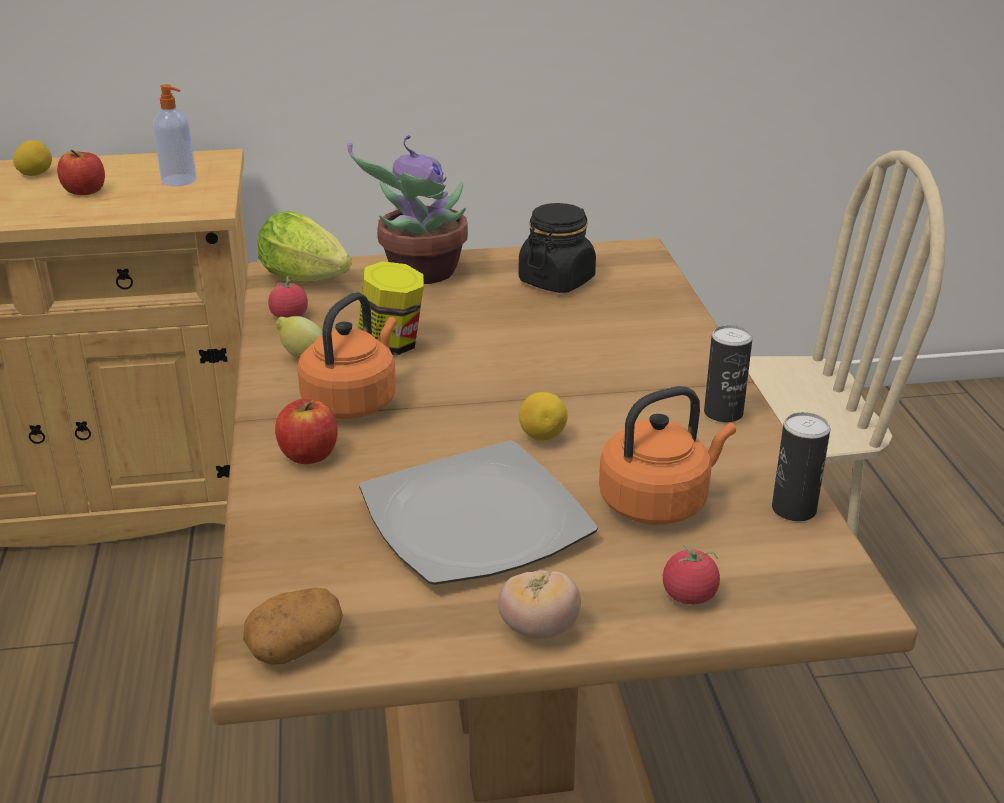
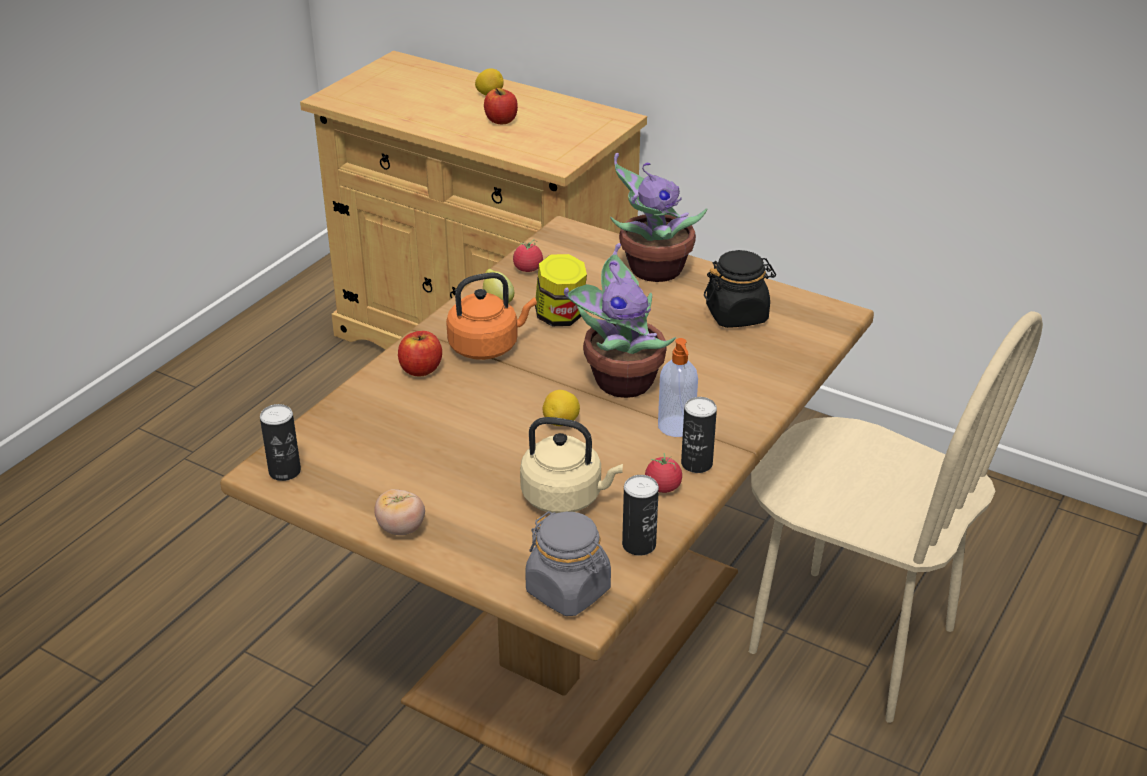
camera: 40 degrees right, 5 degrees up
soap dispenser [153,84,197,186] -> soap dispenser moved to [658,338,698,437]
potato [243,588,343,665] -> can [260,404,301,481]
lettuce [257,211,352,283] -> none
plate [359,441,598,585] -> none
orange kettle [599,386,736,525] -> beige kettle [520,417,623,513]
tomato [663,545,720,604] -> tomato moved to [645,453,682,493]
none -> grey jar [525,511,611,616]
none -> potted plant [564,243,676,398]

